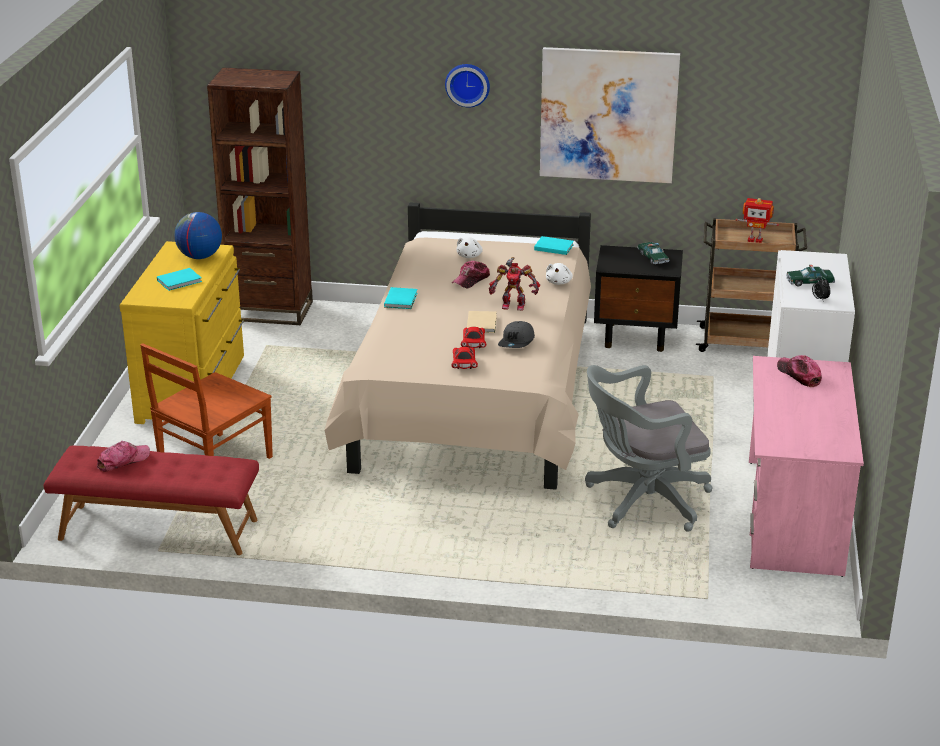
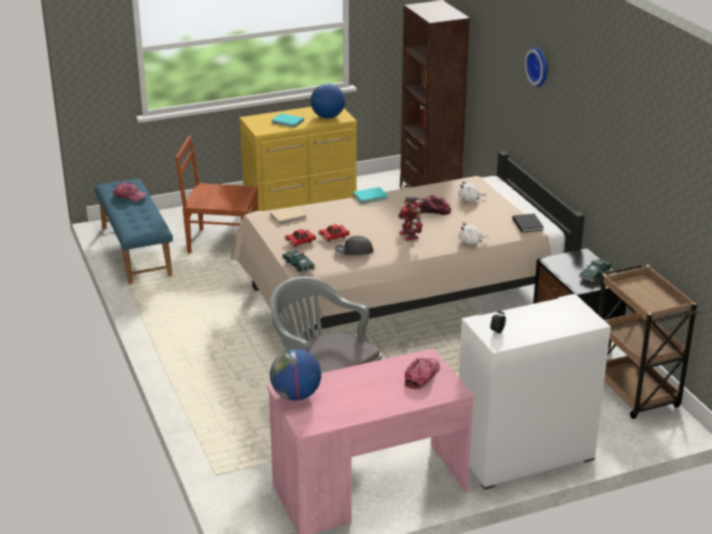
camera: 60 degrees right, 0 degrees up
red bench [43,446,259,555] -> blue bench [95,179,173,284]
beige book [467,311,497,333] -> beige book moved to [270,206,307,225]
turquoise book [534,236,574,255] -> black book [513,214,544,233]
picture [540,47,680,183] -> none
toy robot [735,198,779,243] -> none
toy car [786,265,835,287] -> toy car moved to [282,250,316,273]
none -> globe [270,349,321,401]

